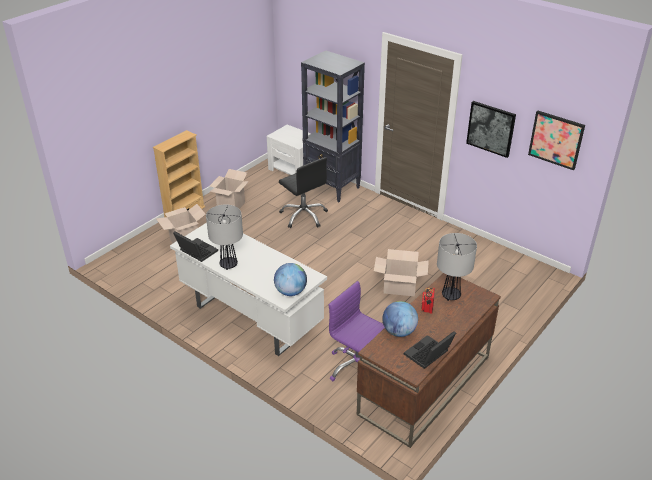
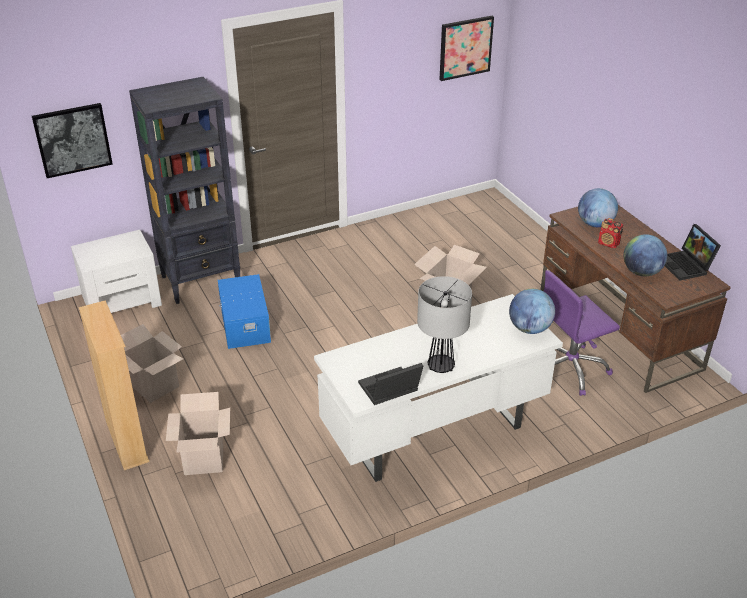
camera: 65 degrees left, 0 degrees up
black office chair [279,157,328,228] -> blue storage box [218,274,271,349]
table lamp [437,233,477,301] -> globe [578,188,618,227]
picture [466,101,516,158] -> picture moved to [32,103,113,178]

